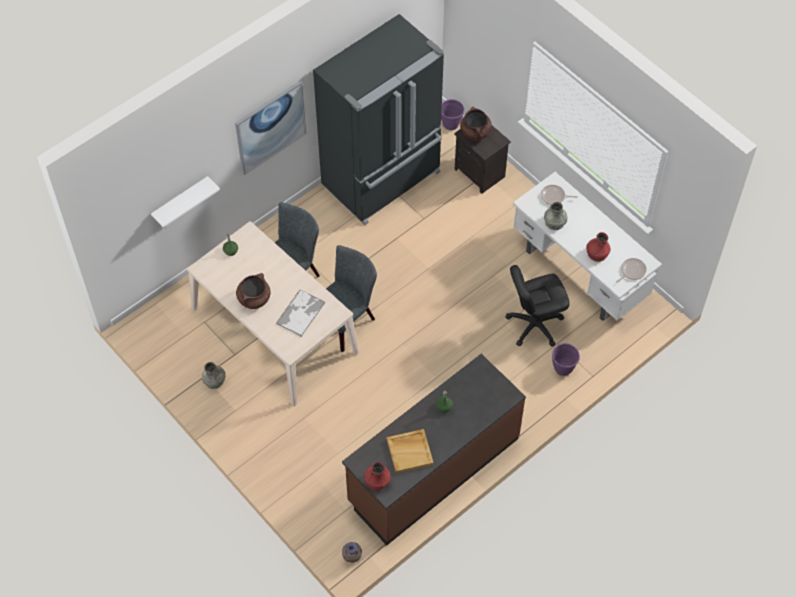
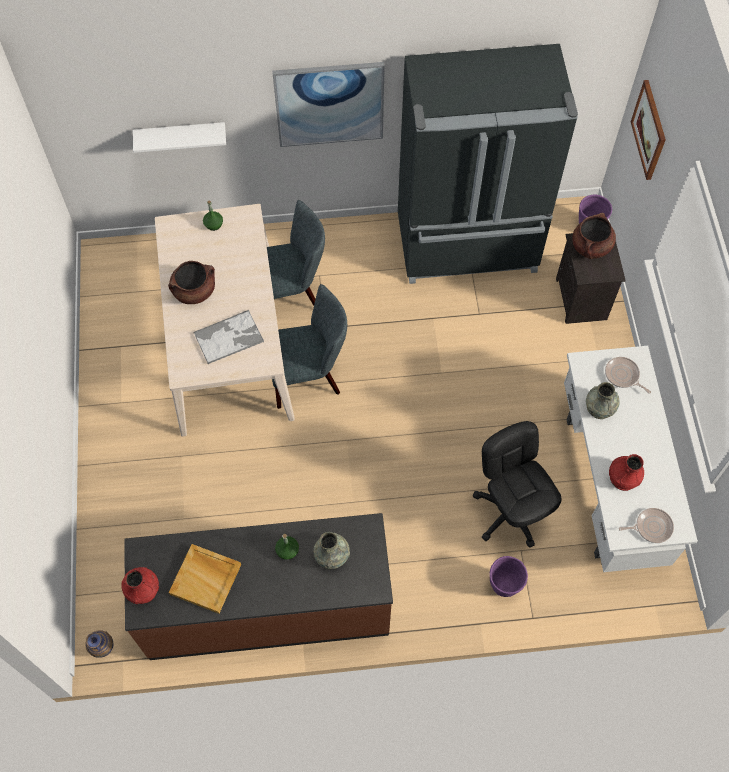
camera: 35 degrees right, 5 degrees up
grey vase [202,362,225,389] -> grey vase moved to [313,532,350,569]
black office chair [505,265,570,347] -> black office chair turned 45 degrees clockwise [473,421,562,548]
none -> picture [631,80,666,180]

